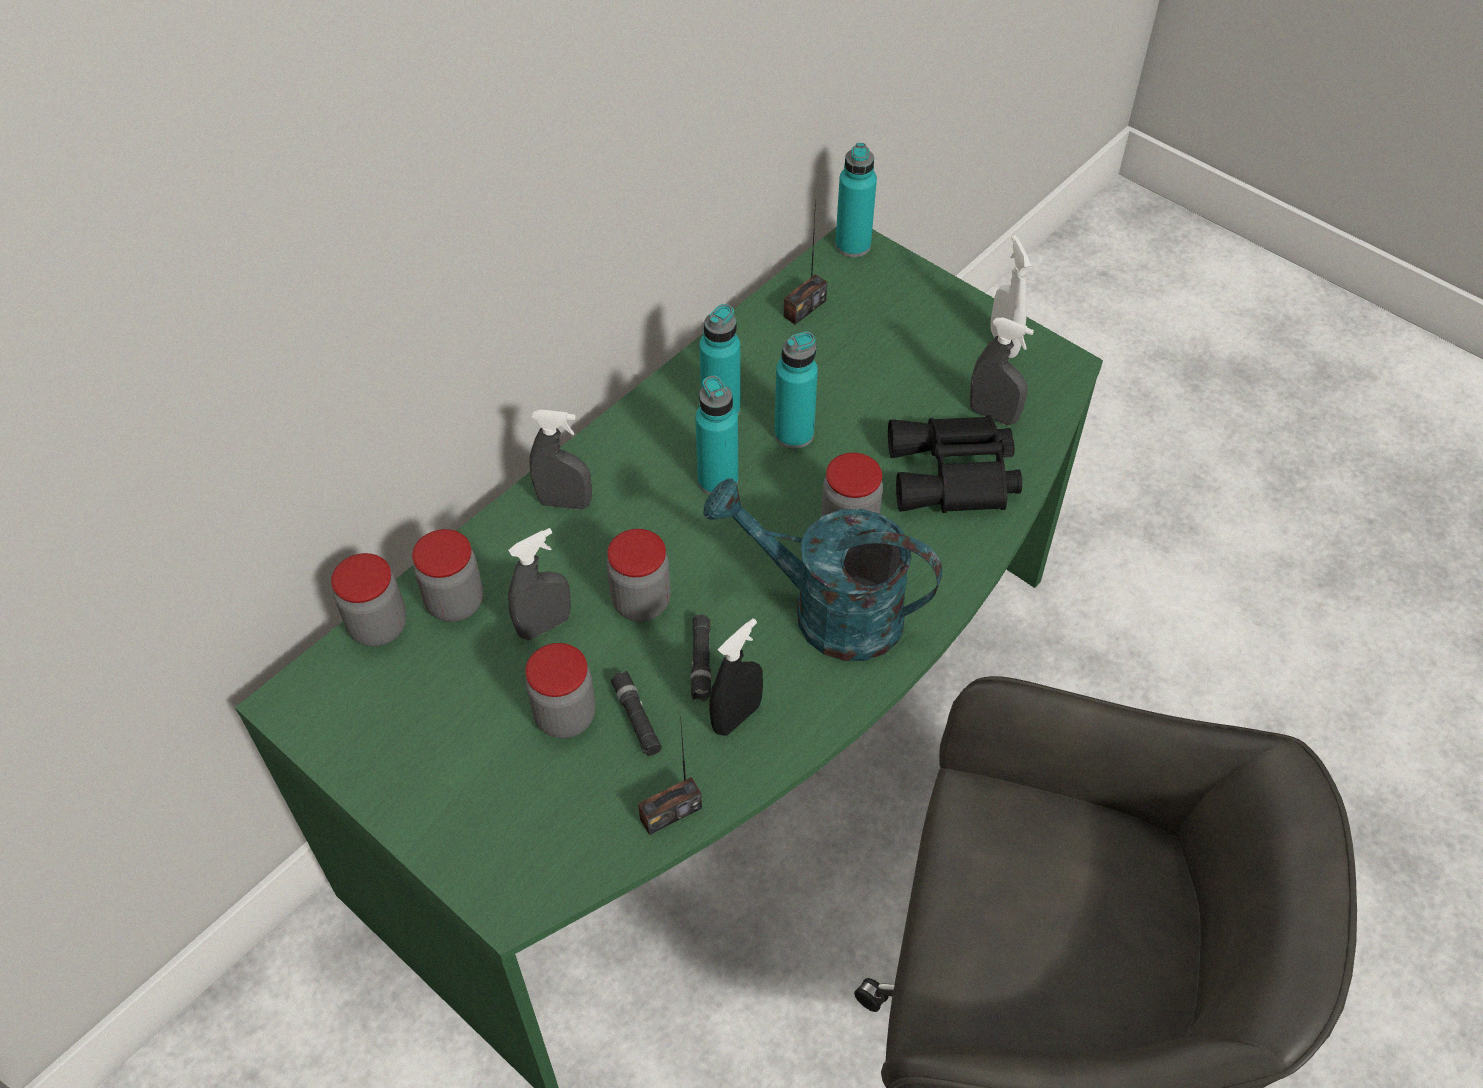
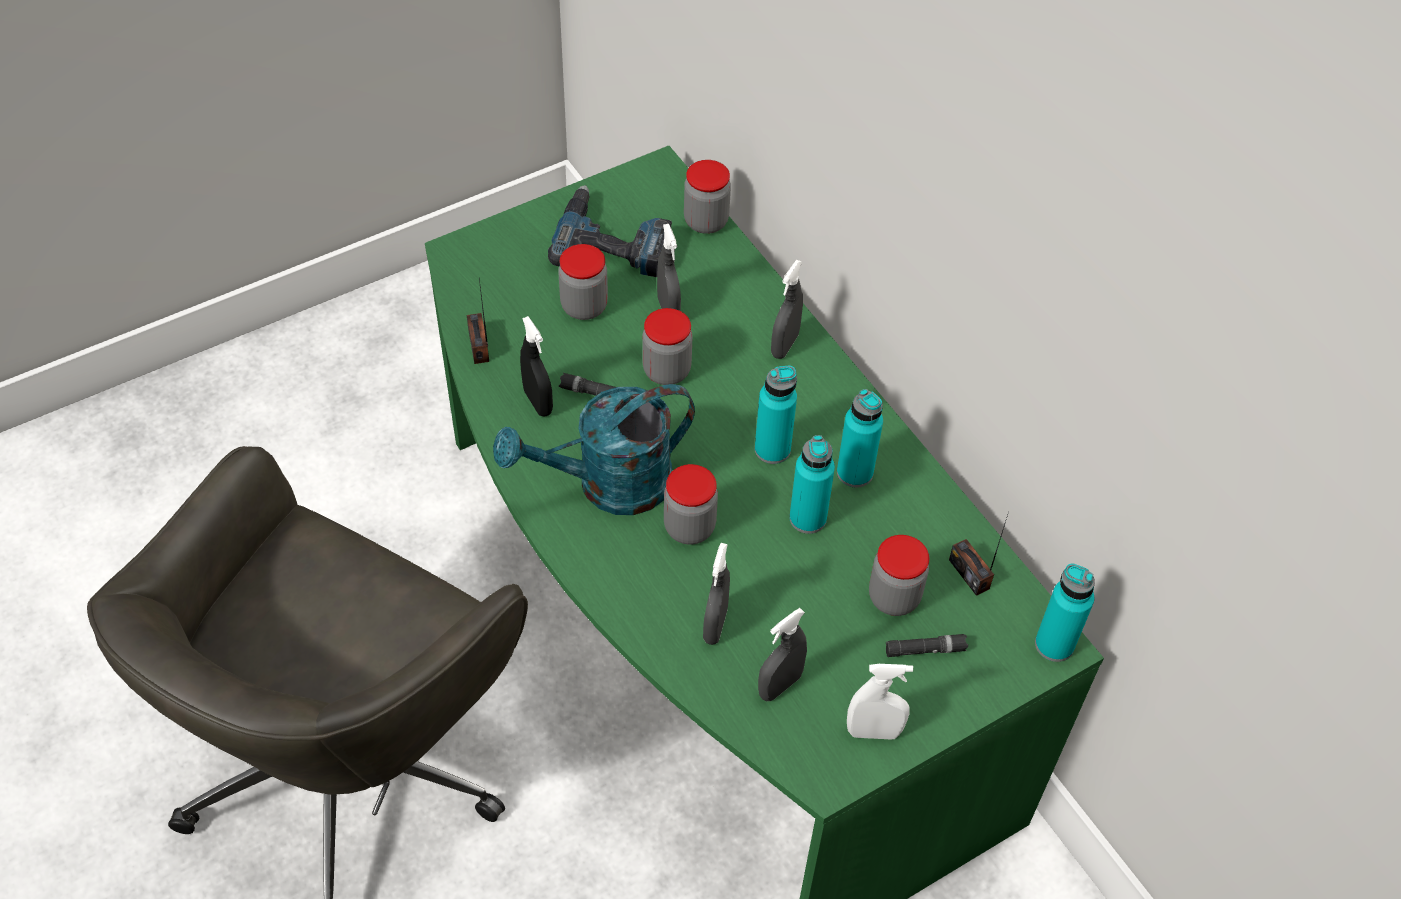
camera: 105 degrees right, 0 degrees up
jar [412,529,483,622] -> jar moved to [869,535,929,616]
black flashlight [610,671,662,756] -> black flashlight moved to [886,634,968,657]
turquoise watering can [703,478,942,661] -> turquoise watering can turned 150 degrees counterclockwise [493,384,695,515]
black binoculars [888,415,1022,513] -> grey spray bottle [703,543,730,645]
none -> power drill [548,185,672,277]

